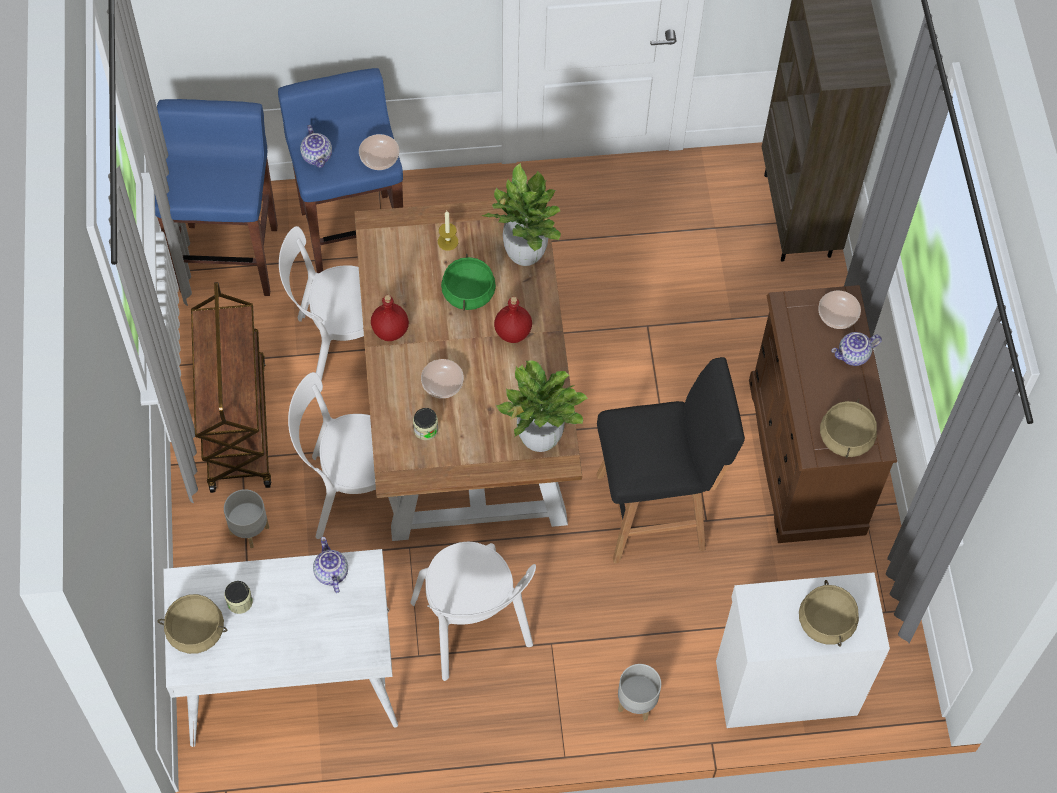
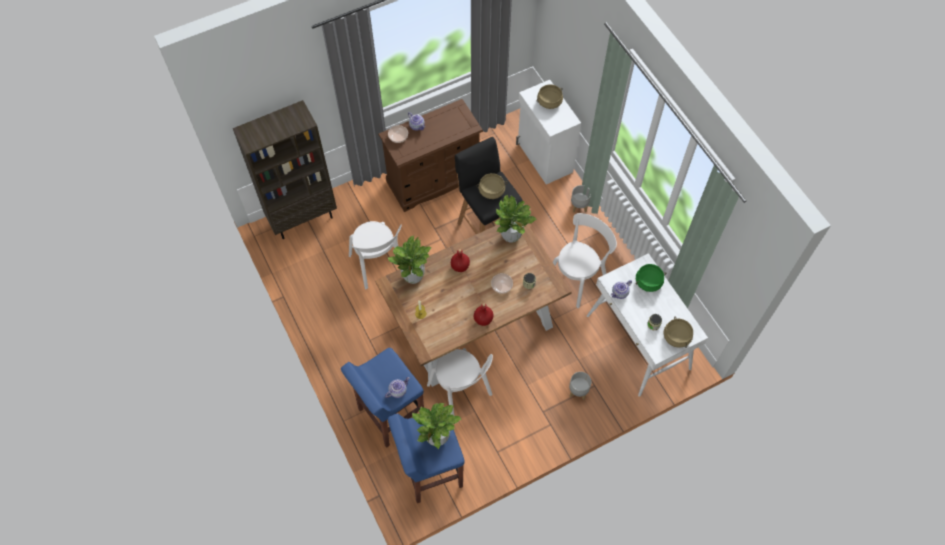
camera: 110 degrees left, 0 degrees up
brown cart [191,282,271,493] -> none
white chair [288,372,398,539] -> white chair moved to [349,221,402,289]
bowl [359,134,399,170] -> none
green cooking pot [441,254,496,311] -> green cooking pot moved to [636,264,666,292]
beige cooking pot [820,399,877,459] -> beige cooking pot moved to [476,173,508,199]
none -> potted plant [412,403,462,449]

